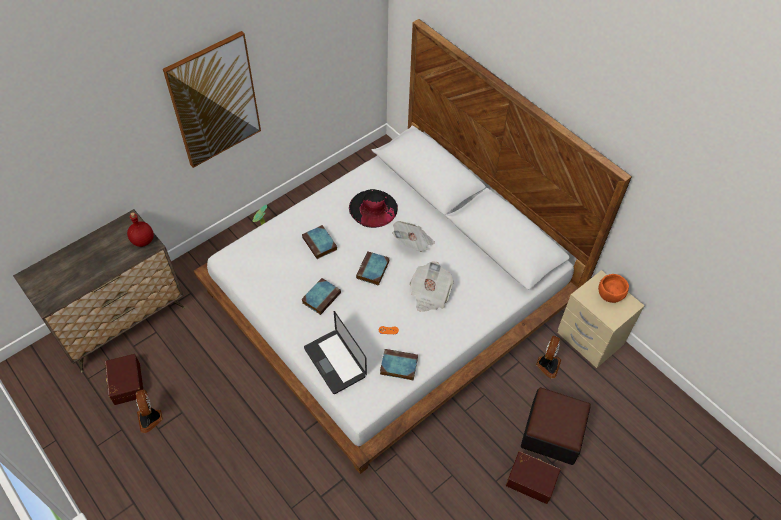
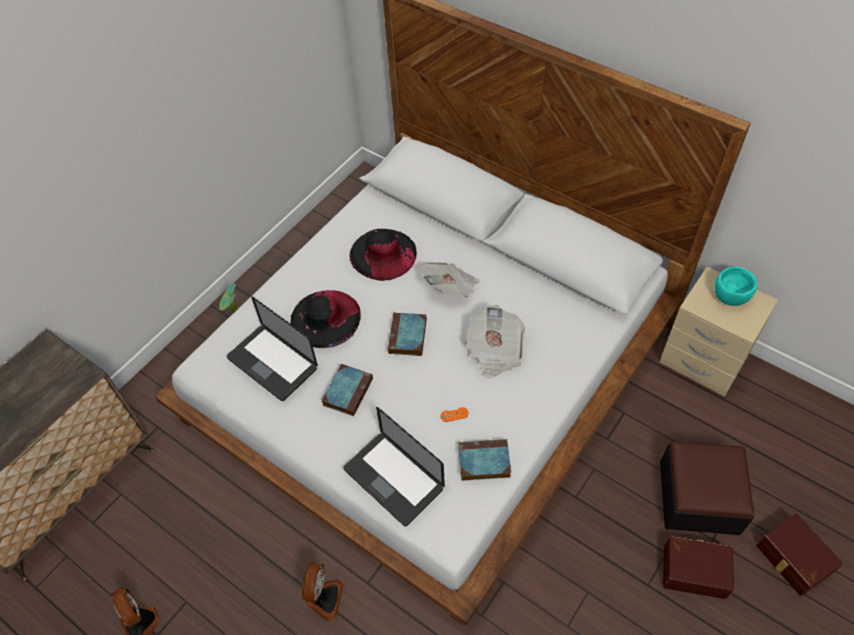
camera: 10 degrees left, 0 degrees up
brown storage box [105,354,143,405] -> brown storage box moved to [756,514,843,596]
red bottle [127,212,154,247] -> none
picture [163,31,261,168] -> none
book [302,225,337,259] -> black hat [290,290,361,348]
fan [536,336,561,379] -> fan moved to [302,562,344,621]
orange bowl [598,274,629,303] -> turquoise bowl [714,267,757,306]
none -> laptop [227,297,318,401]

